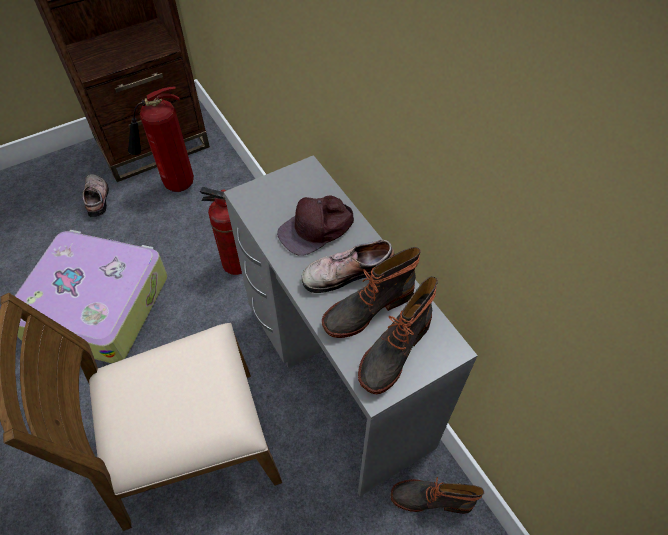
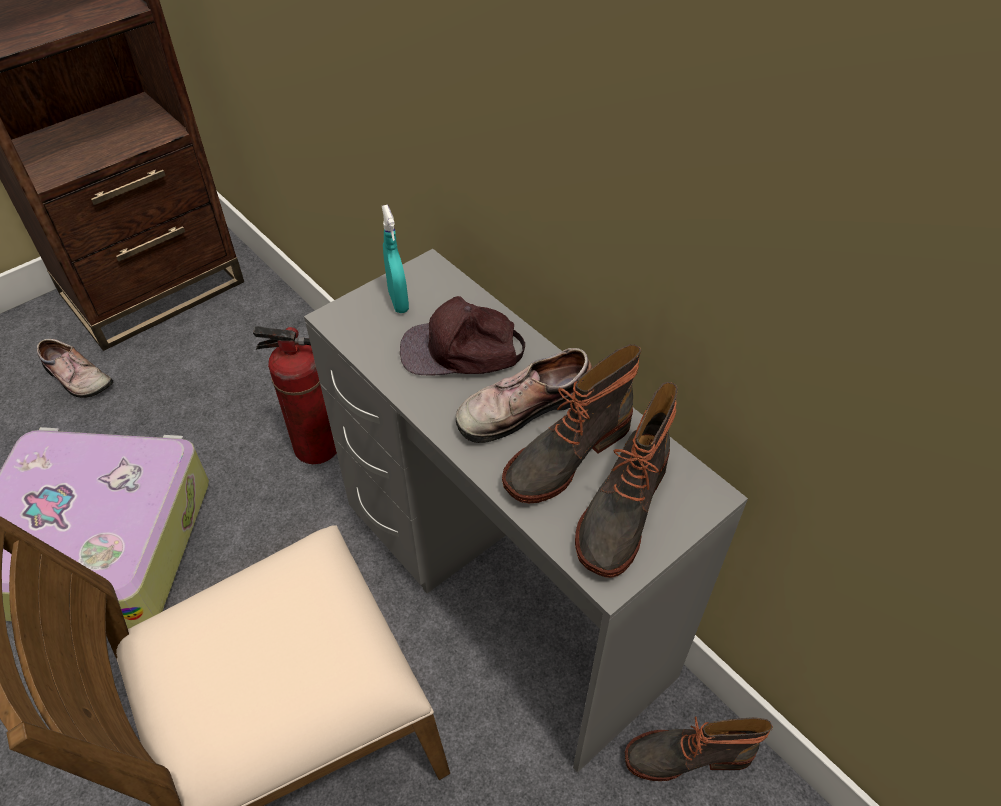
camera: 10 degrees left, 5 degrees down
shoe [82,174,109,217] -> shoe turned 150 degrees clockwise [37,339,113,398]
fire extinguisher [128,86,194,192] -> none
brown cap [277,196,354,256] -> brown cap turned 45 degrees clockwise [400,296,525,376]
none -> turquoise spray bottle [382,205,409,313]

